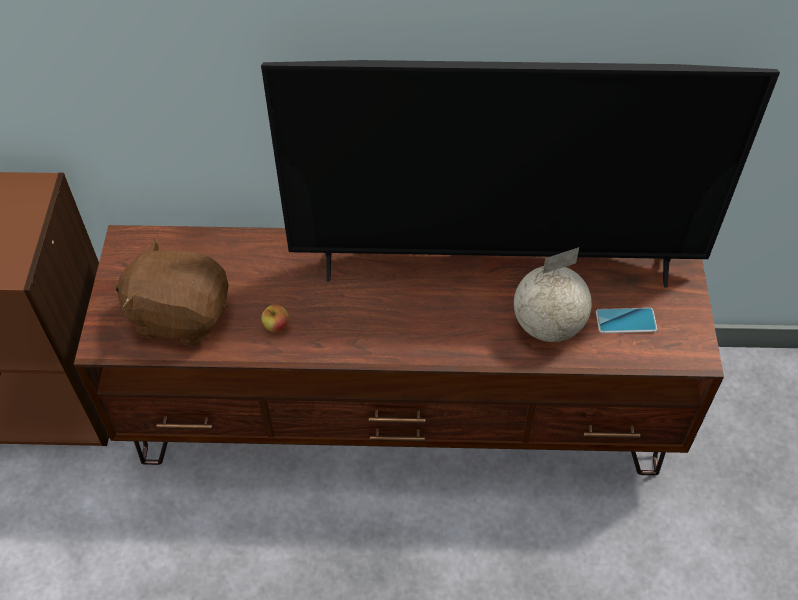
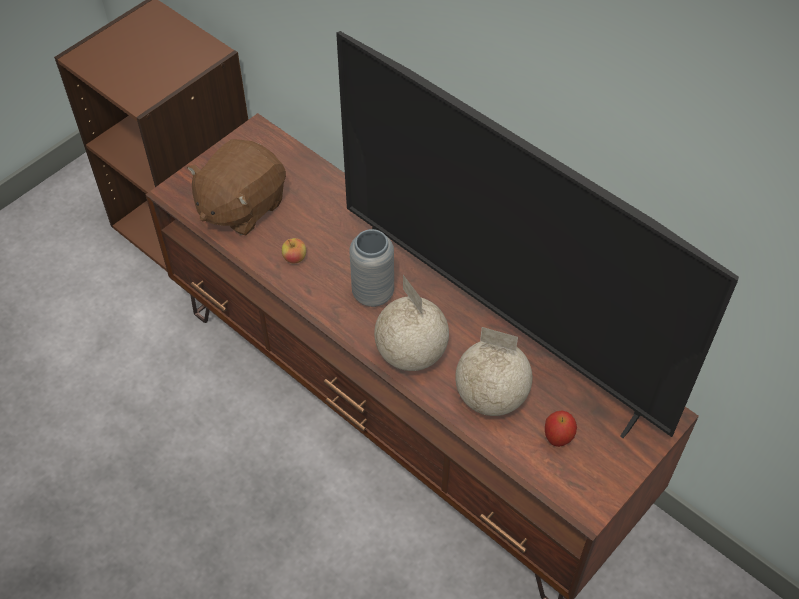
camera: 40 degrees right, 0 degrees up
brown plush toy [115,238,229,346] -> brown plush toy turned 105 degrees counterclockwise [187,139,286,235]
phone [596,308,657,333] -> apple [545,410,577,447]
none -> grey vase [349,229,394,307]
none -> globe [374,275,449,371]

